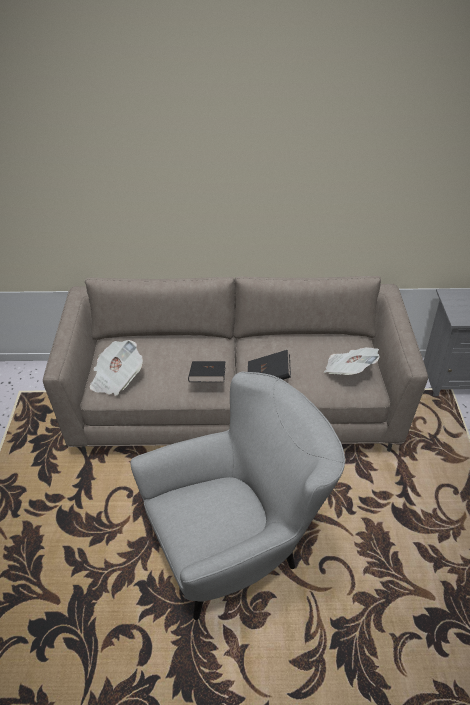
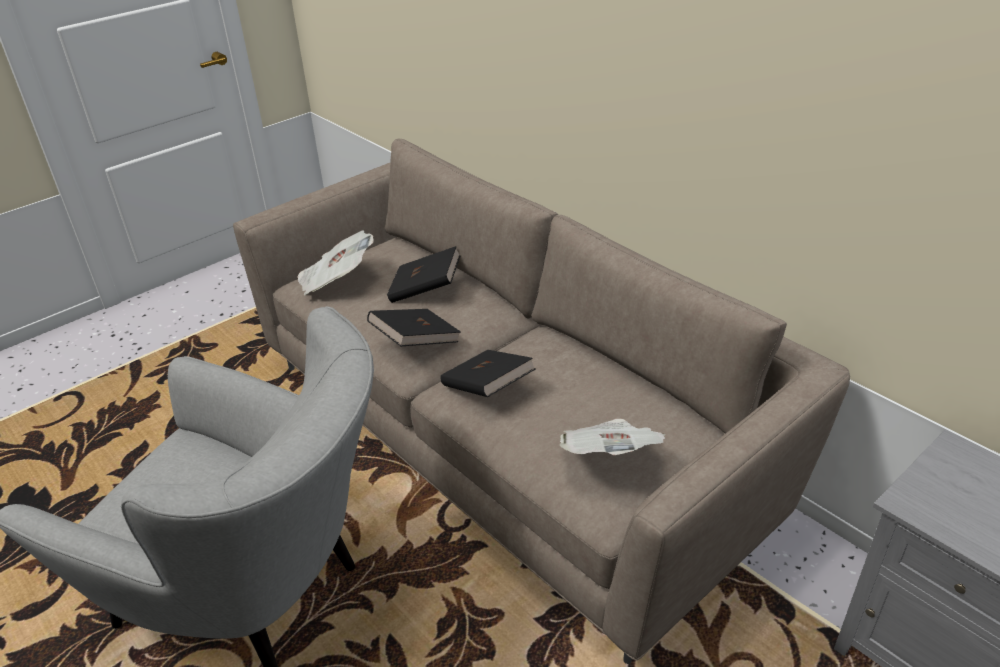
camera: 50 degrees right, 5 degrees down
none -> black book [387,246,460,303]

